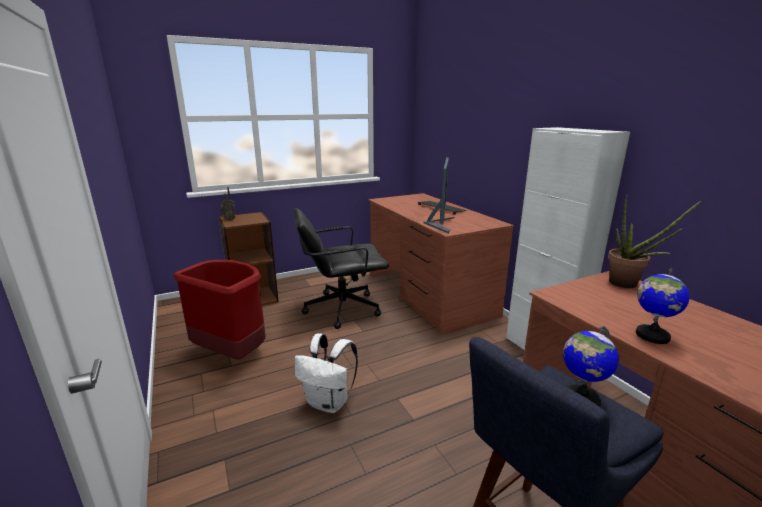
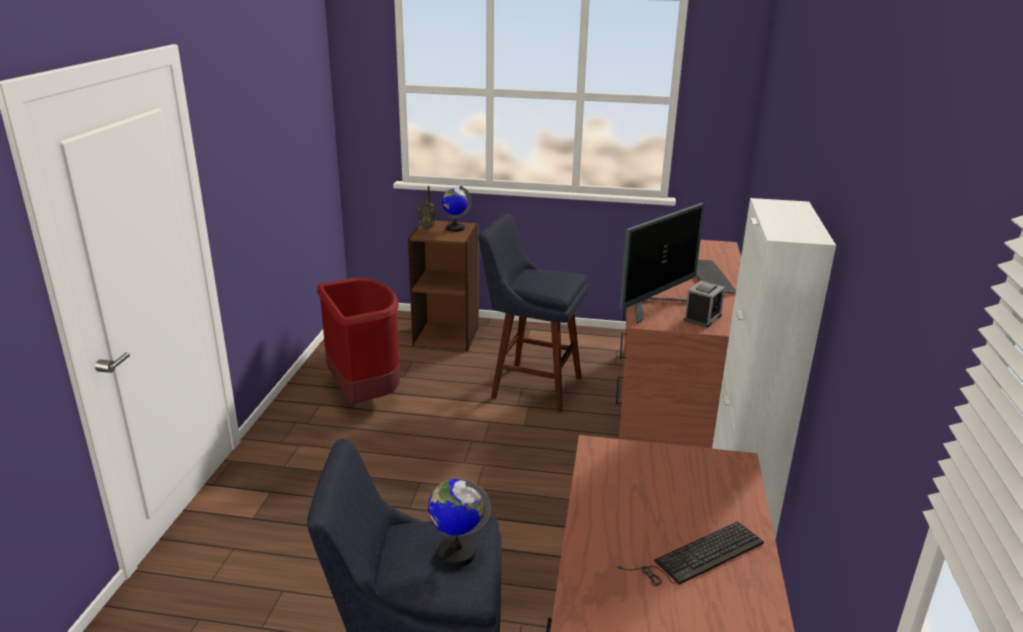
camera: 35 degrees right, 5 degrees up
black office chair [293,208,389,329] -> blue stool [478,213,588,413]
white backpack [294,333,358,413] -> none
potted plant [608,195,701,288] -> none
globe [636,268,690,344] -> globe moved to [442,186,472,232]
none -> keyboard [617,521,764,586]
none -> alarm clock [684,281,725,328]

